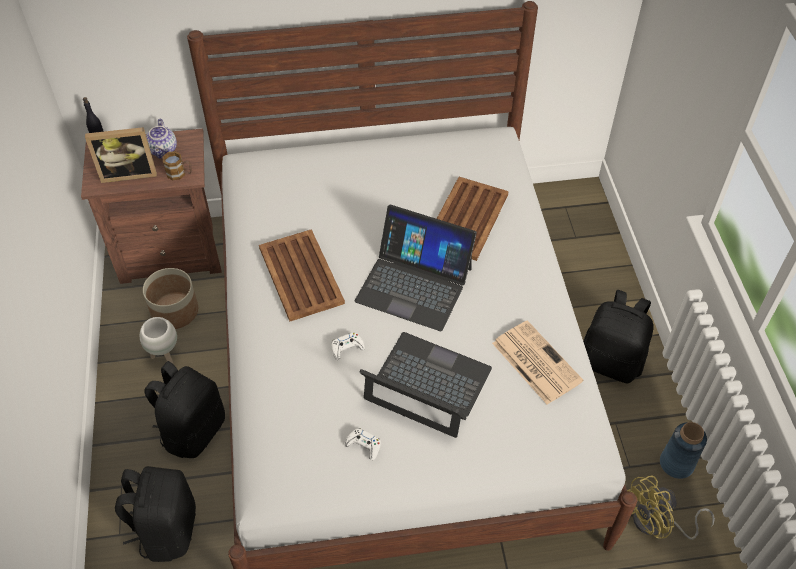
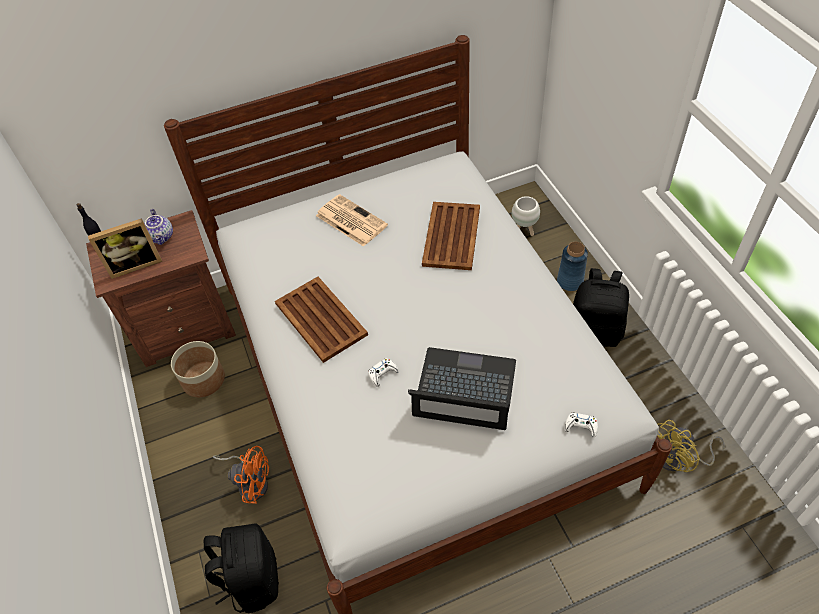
camera: 10 degrees left, 0 degrees up
white planter [140,317,177,364] -> white planter moved to [512,196,540,236]
black backpack [144,361,225,458] -> orange fan [213,446,269,504]
mug [162,151,192,180] -> none
white game controller [345,428,381,460] -> white game controller moved to [564,412,598,438]
laptop [355,205,477,331] -> none
newspaper [492,320,583,405] -> newspaper moved to [316,194,388,247]
blue vase [660,422,707,479] -> blue vase moved to [557,242,588,291]

